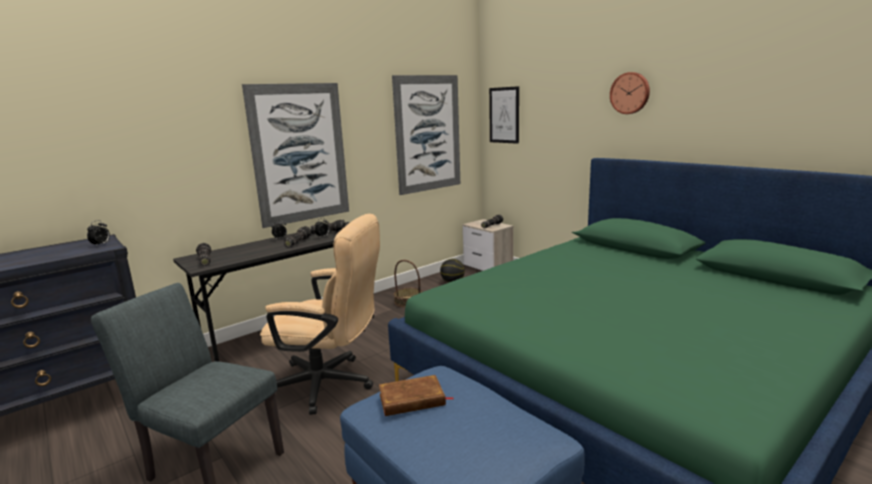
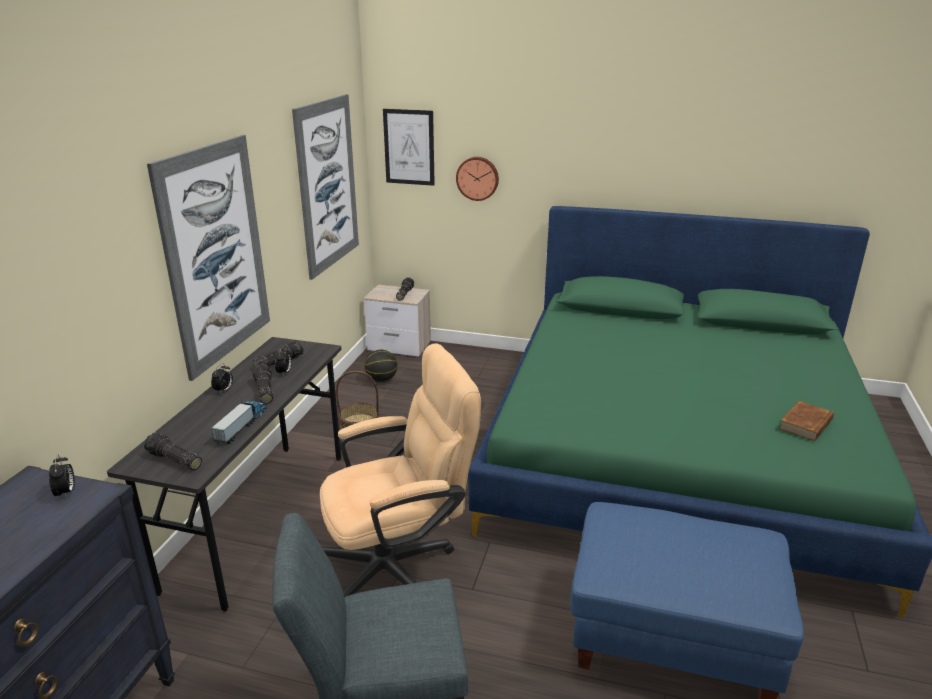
camera: 35 degrees left, 10 degrees up
brown book [379,375,454,416] -> brown book moved to [779,401,834,441]
wall clock [610,72,650,114] -> wall clock moved to [456,157,499,201]
none -> toy truck [211,401,267,445]

